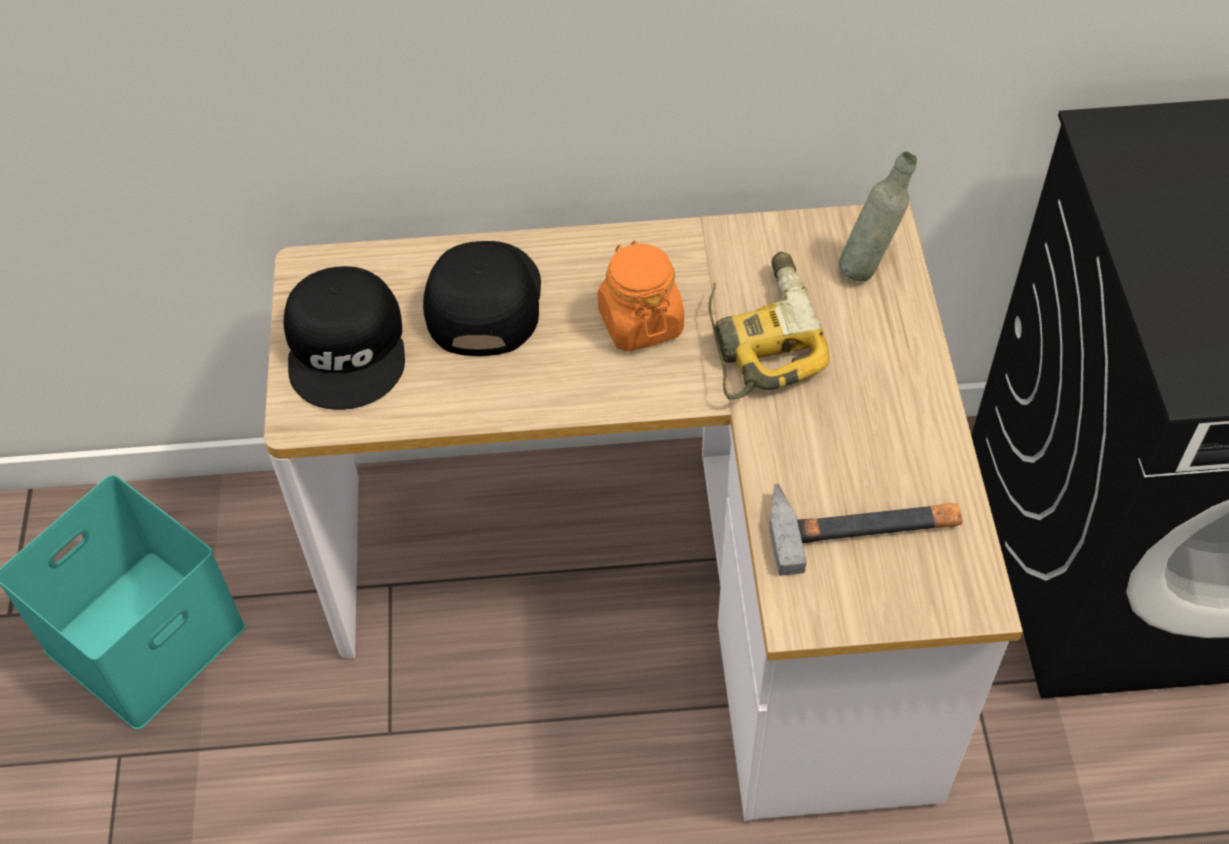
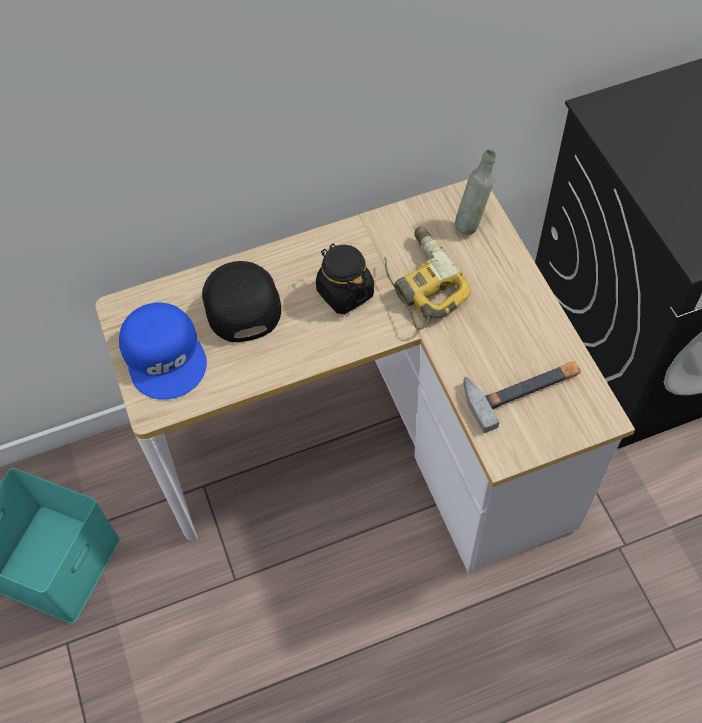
camera: 15 degrees left, 5 degrees up
black cap [283,266,405,410] -> blue cap [119,302,207,400]
orange jar [598,240,684,352] -> black jar [316,244,374,314]

